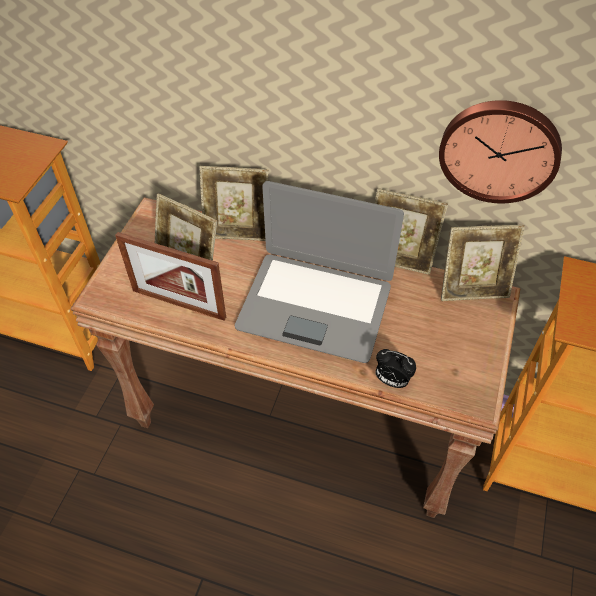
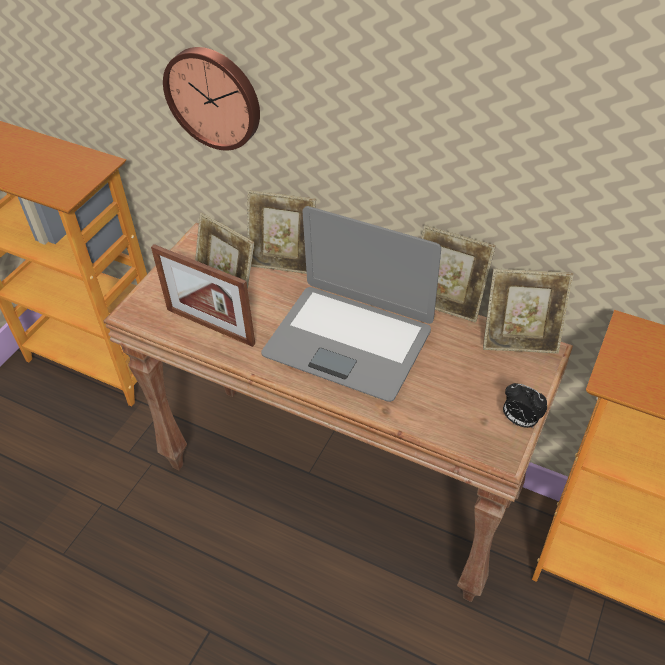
camera: 10 degrees right, 5 degrees down
alarm clock [375,349,416,388] -> alarm clock moved to [503,383,547,428]
wall clock [439,100,562,203] -> wall clock moved to [163,47,260,151]

